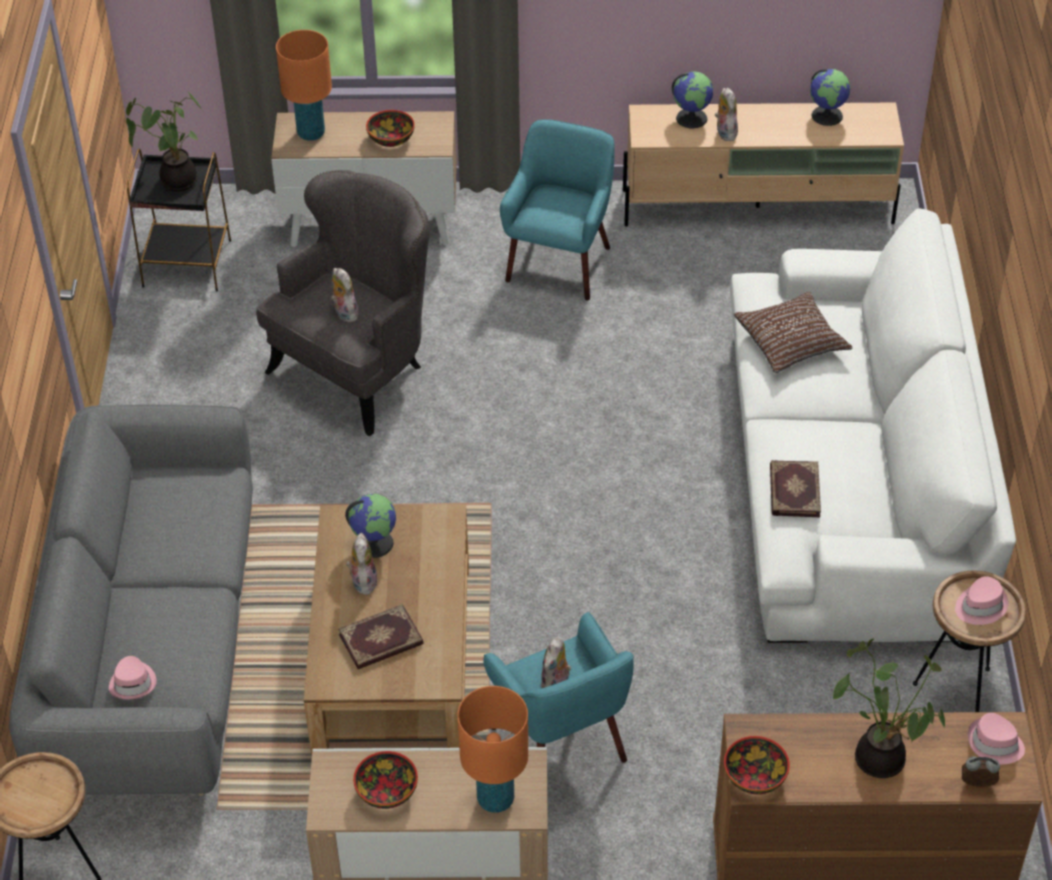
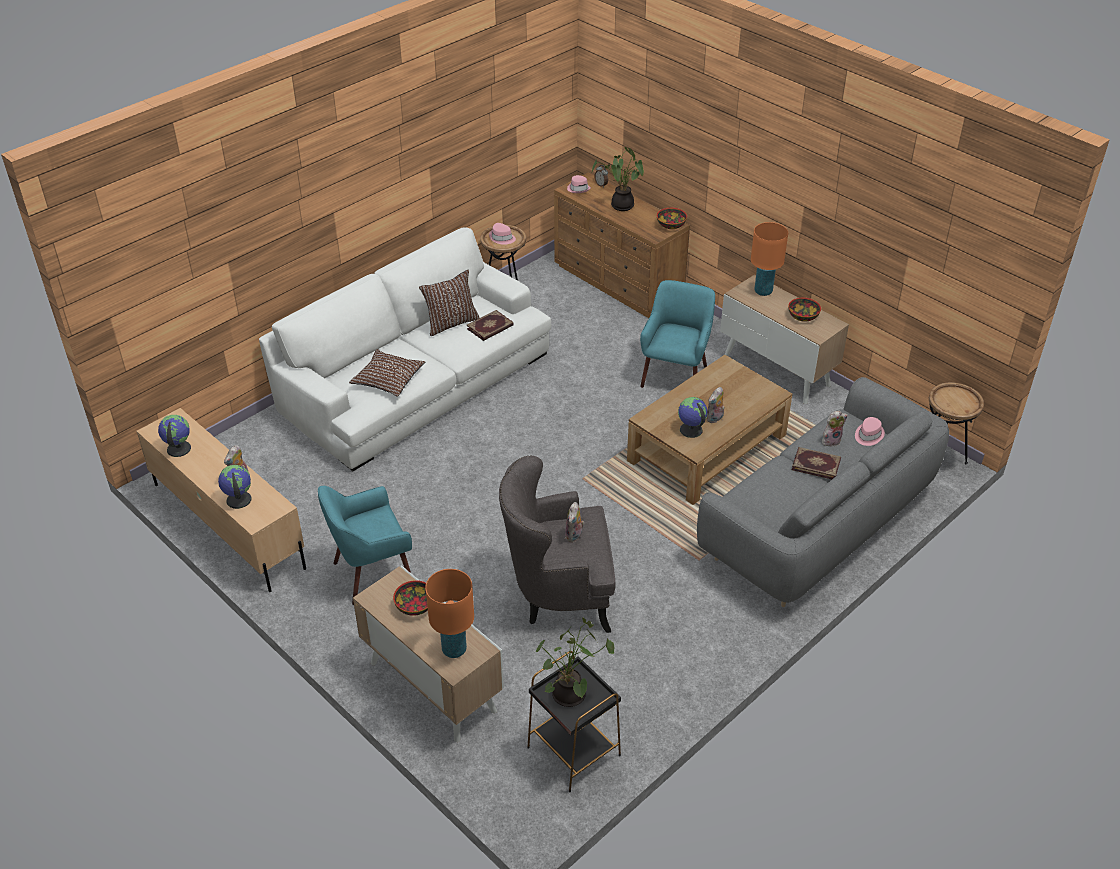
camera: 135 degrees left, 5 degrees down
book [338,604,423,669] -> book moved to [792,447,841,479]
plush toy [541,636,571,688] -> plush toy moved to [822,411,848,447]
none -> brown pillow [419,270,480,336]

